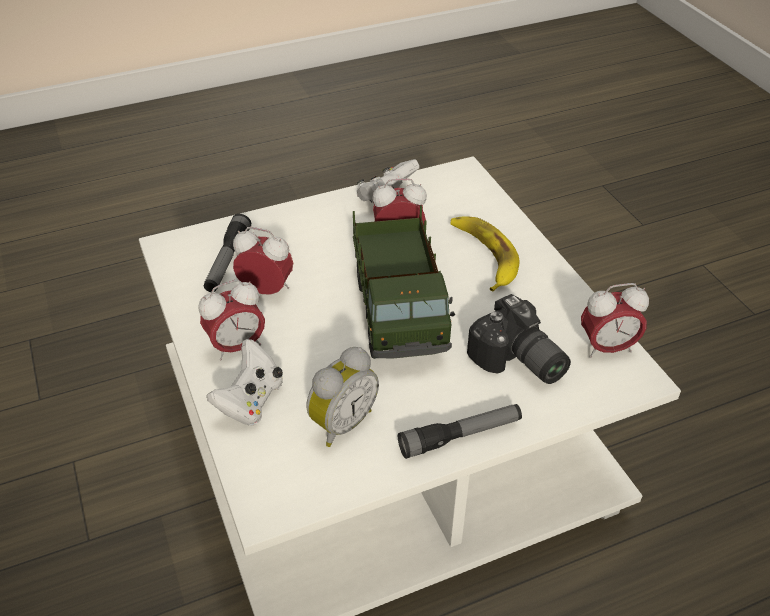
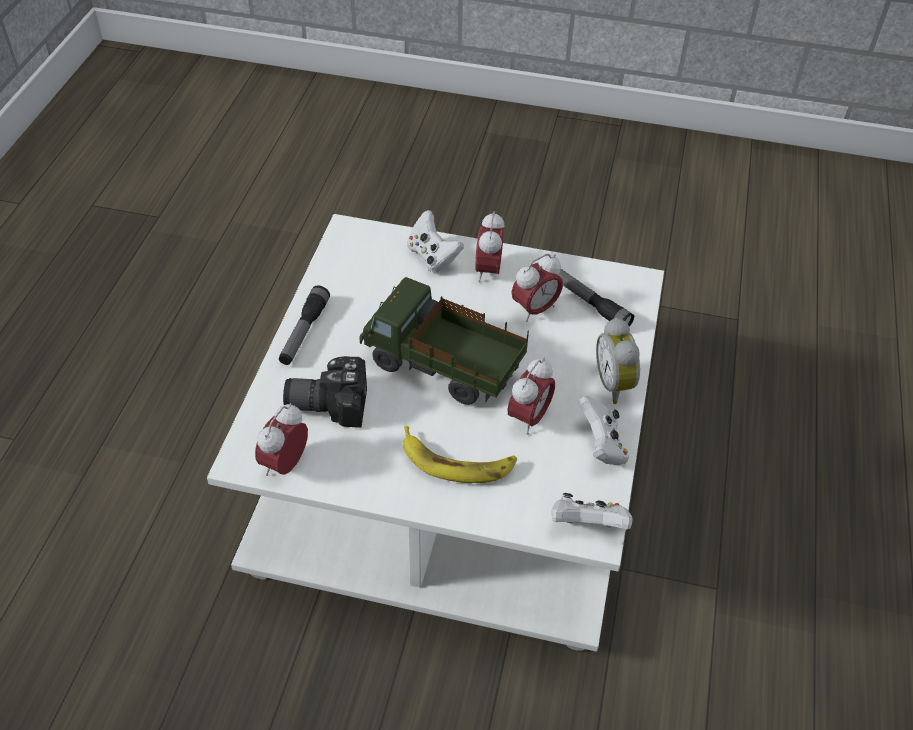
camera: 125 degrees right, 5 degrees up
alarm clock [307,347,379,447] -> alarm clock moved to [596,318,640,404]
none -> white game controller [551,493,633,530]

